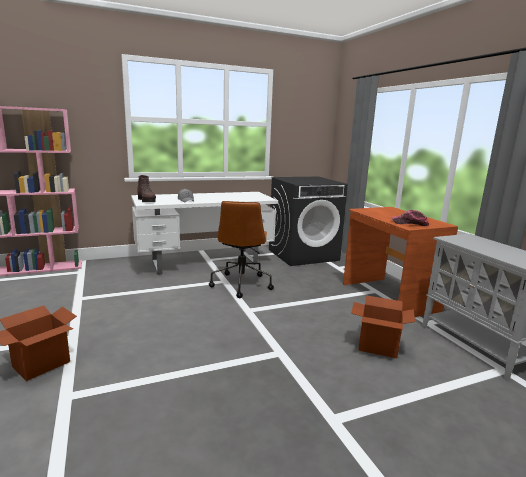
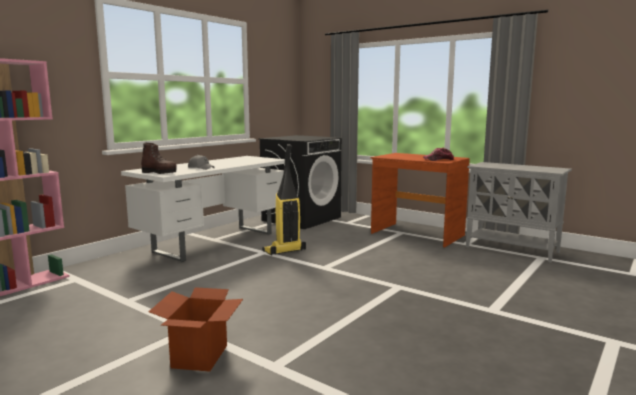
camera: 30 degrees left, 5 degrees down
brown office chair [209,201,274,298] -> vacuum cleaner [262,144,306,255]
cardboard box [351,295,415,358] -> none

